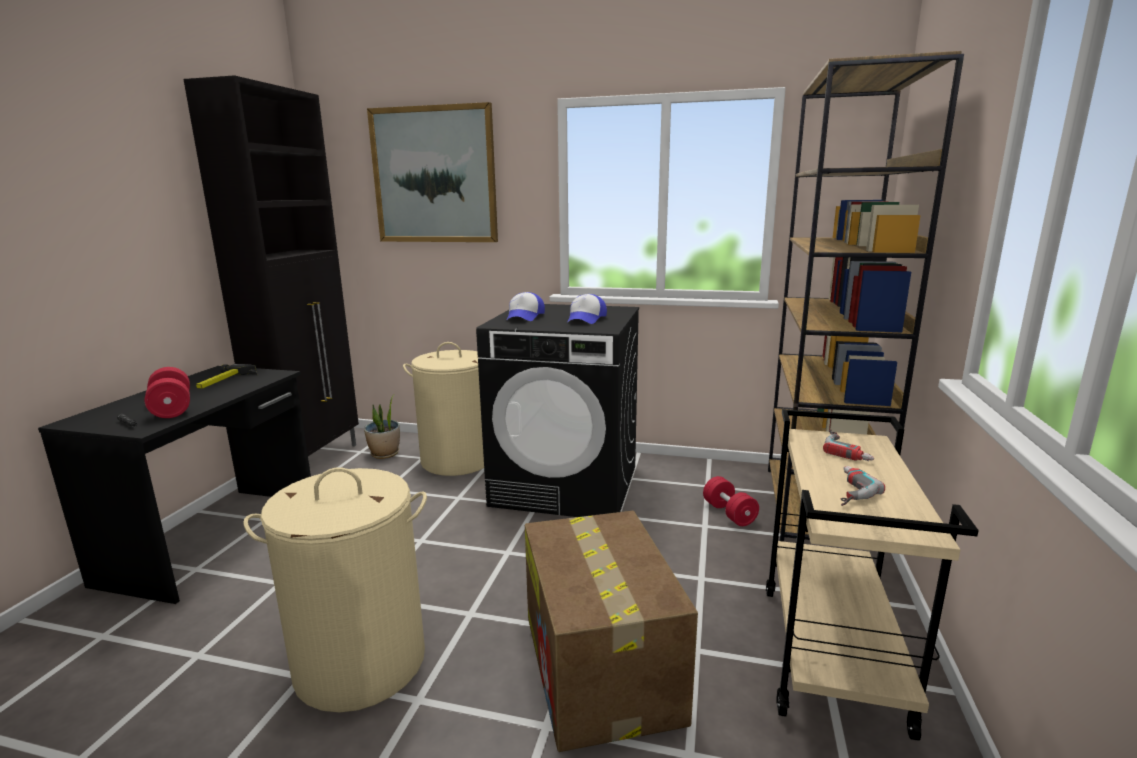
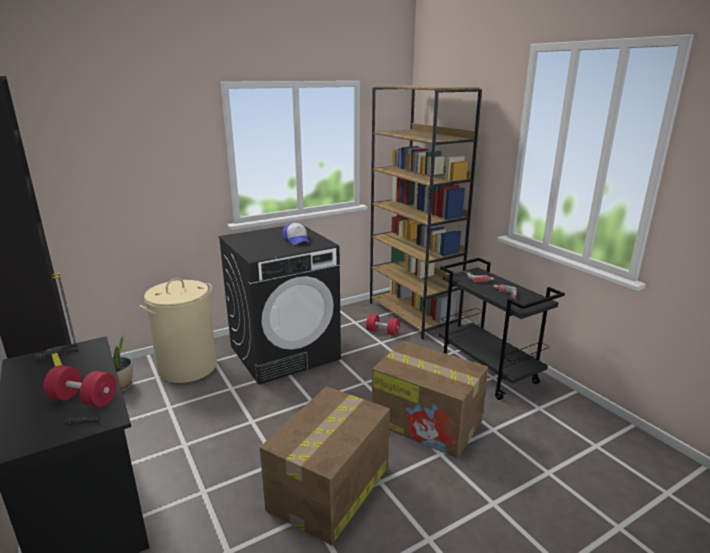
camera: 45 degrees left, 5 degrees up
beige laundry basket [243,468,427,713] -> cardboard box [260,386,390,545]
picture [367,102,498,242] -> none
cap [507,292,545,321] -> none
beige cart [766,409,979,741] -> black cart [439,258,565,400]

